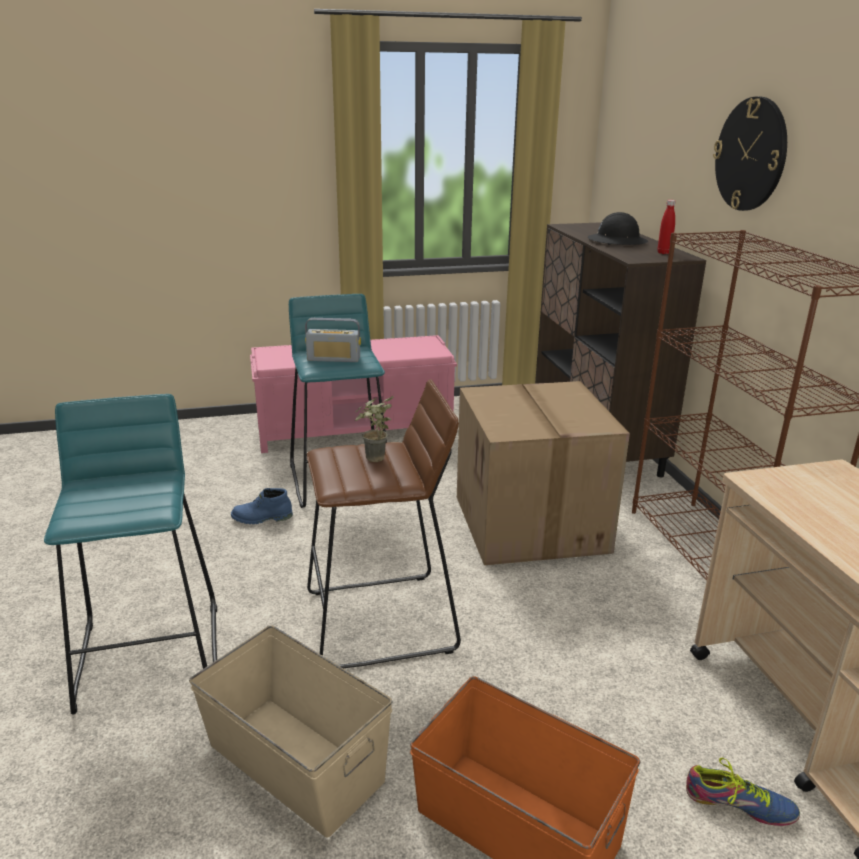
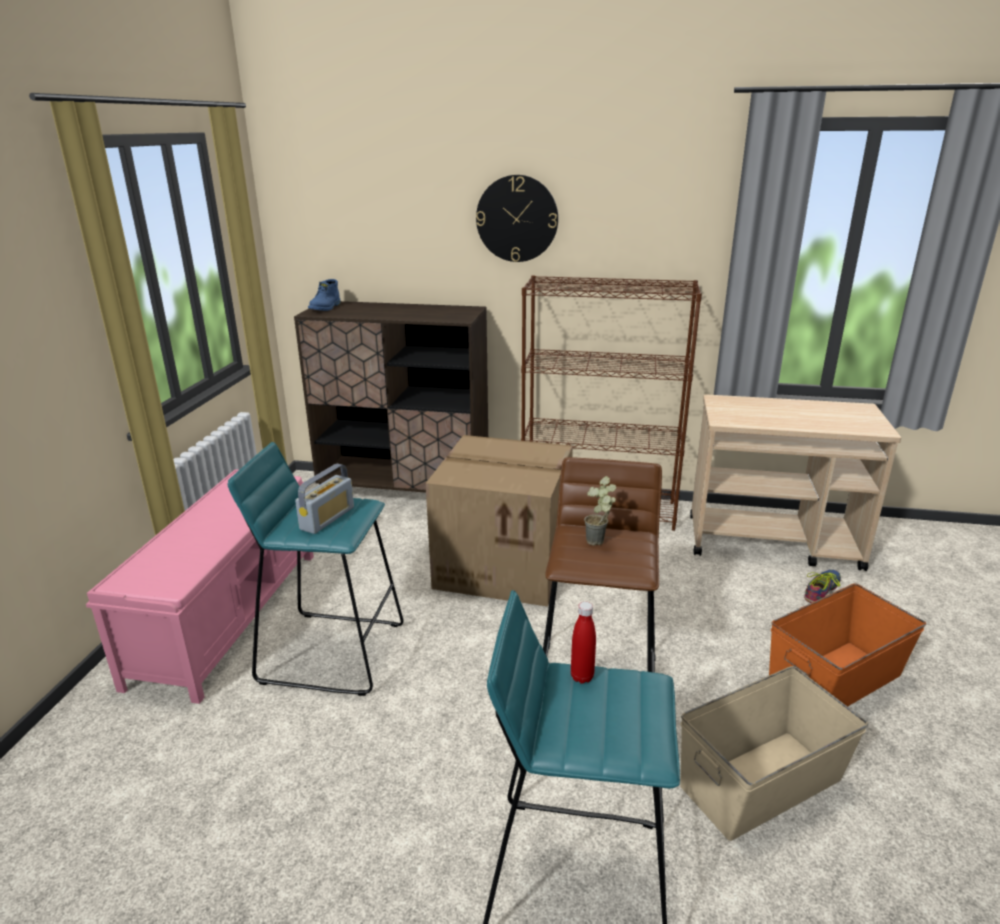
camera: 65 degrees left, 0 degrees up
blue boot [231,488,293,524] -> blue boot moved to [308,279,341,311]
black hard hat [588,212,648,245] -> none
red bottle [657,200,676,254] -> red bottle moved to [571,602,596,684]

